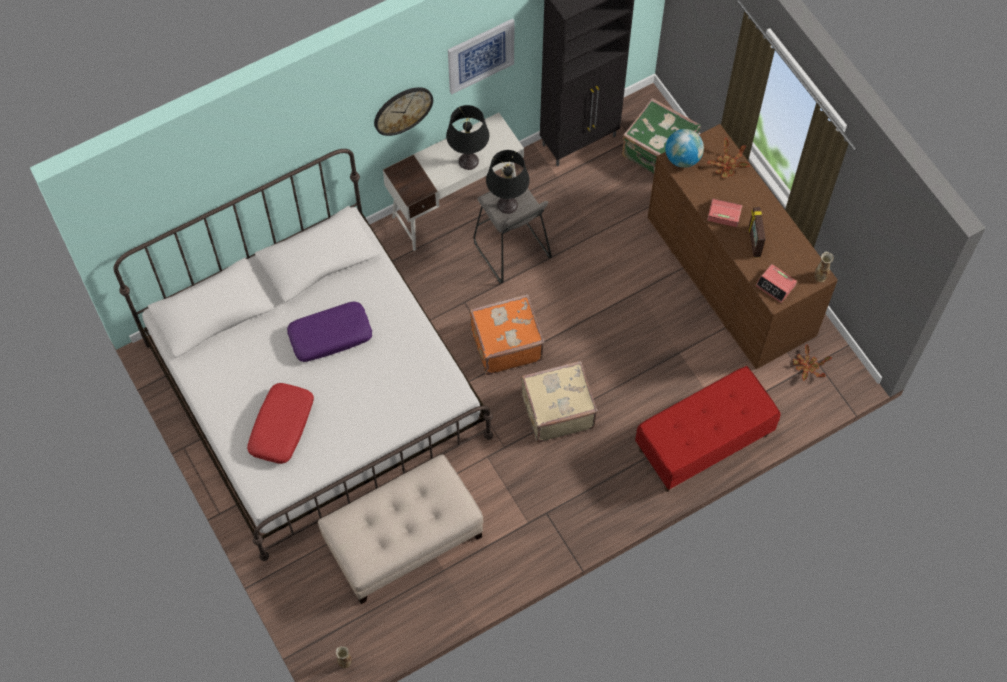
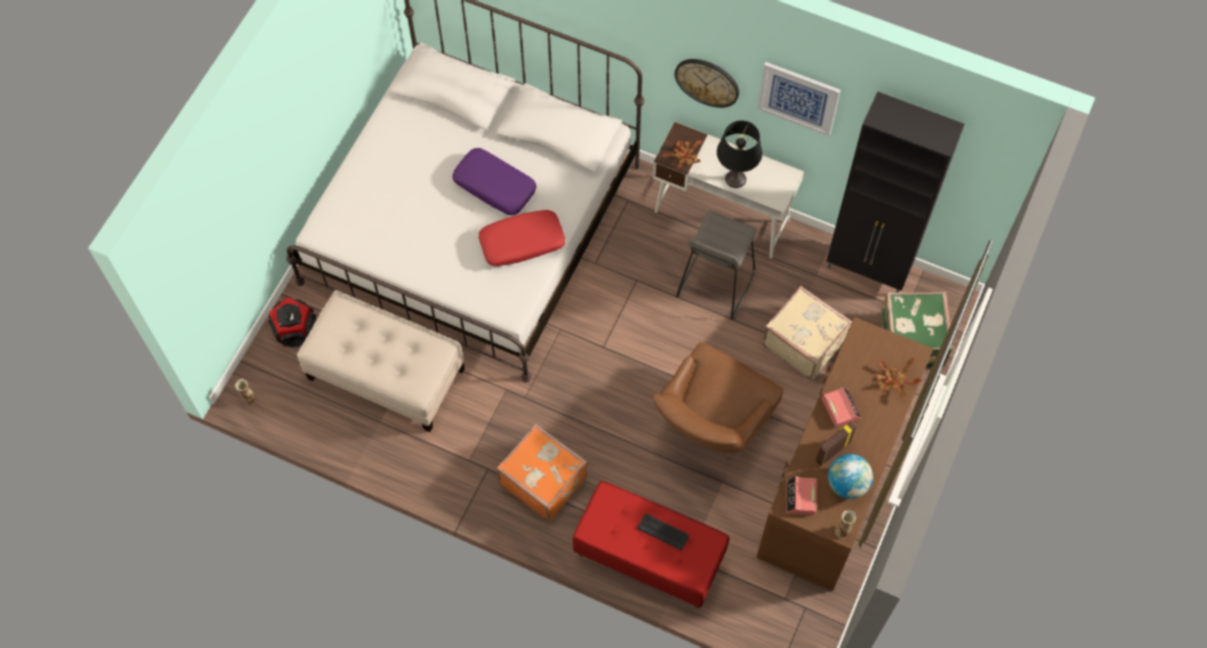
camera: 55 degrees right, 0 degrees up
red pillow [247,383,314,464] -> red pillow moved to [479,210,565,266]
orange suitcase [469,294,545,375] -> orange suitcase moved to [497,424,588,521]
black table lamp [486,150,530,214] -> none
beige suitcase [521,361,598,442] -> beige suitcase moved to [762,286,852,380]
globe [665,129,704,168] -> globe moved to [828,454,873,499]
potted plant [793,344,832,381] -> potted plant moved to [663,140,702,169]
none -> speaker [268,297,316,347]
none -> keyboard [638,514,689,550]
none -> brown armchair [652,342,784,460]

